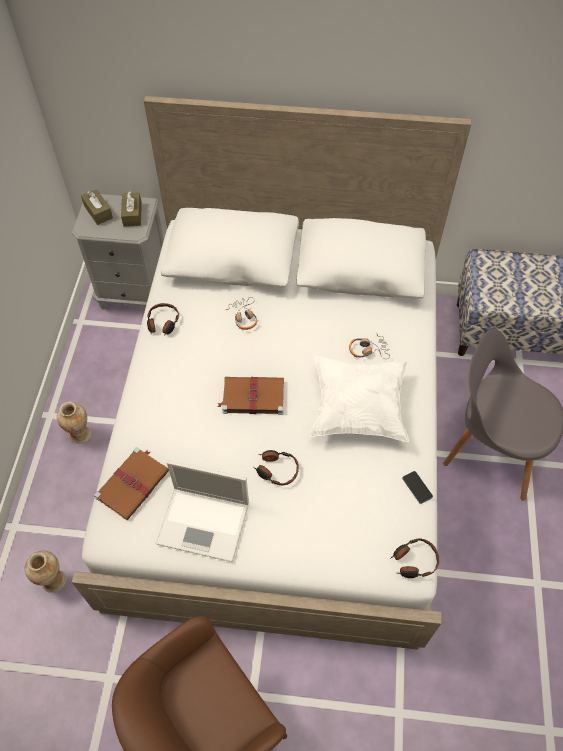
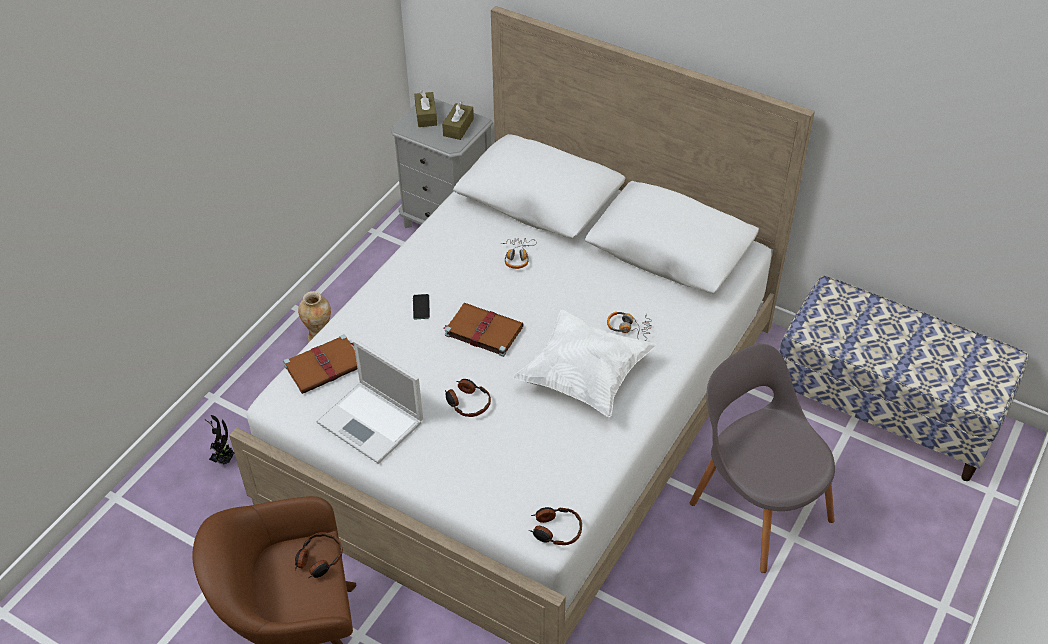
camera: 25 degrees right, 10 degrees down
vase [25,551,66,593] -> potted plant [205,415,234,465]
headphones [147,303,179,335] -> headphones moved to [295,532,343,578]
phone [402,471,433,504] -> phone moved to [413,294,430,319]

